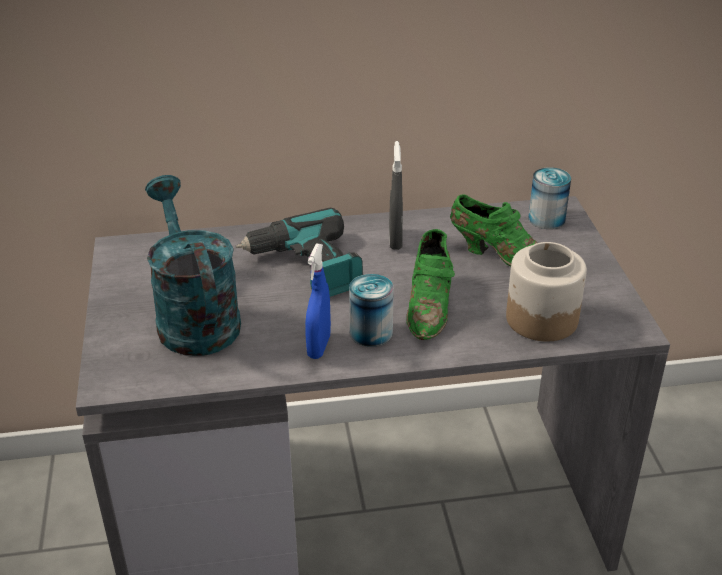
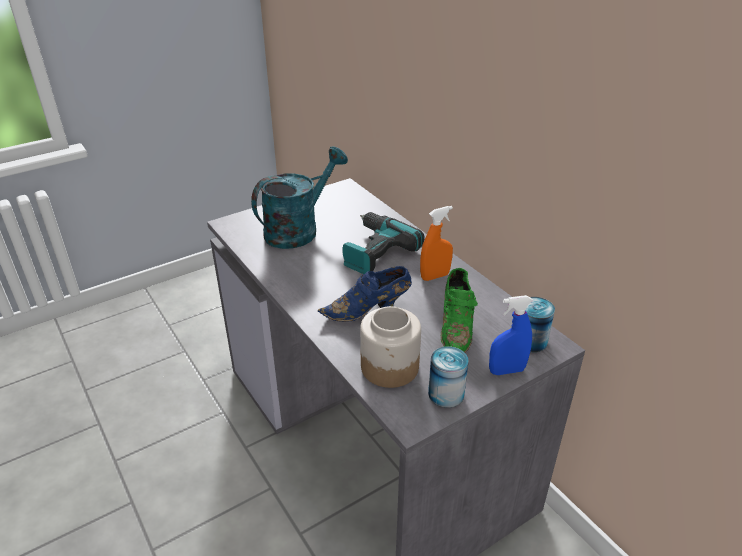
camera: 65 degrees right, 0 degrees up
blue spray bottle [305,244,331,359] -> blue spray bottle moved to [489,295,533,375]
can [349,274,394,347] -> can moved to [428,346,469,408]
grey spray bottle [389,141,403,250] -> orange spray bottle [420,206,453,281]
green shoe [406,229,455,340] -> blue shoe [318,266,412,322]

